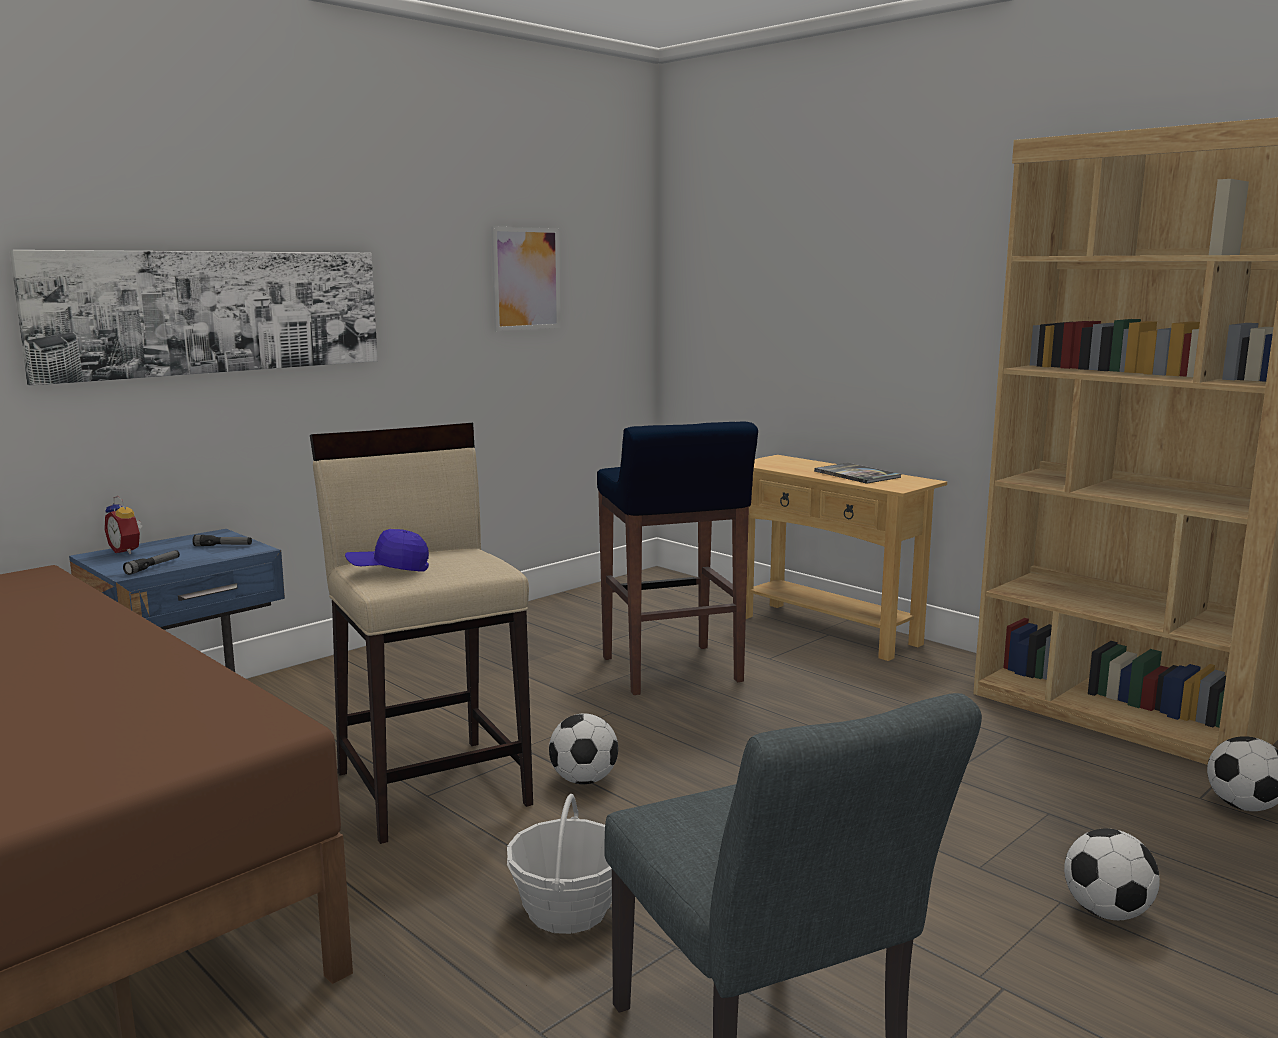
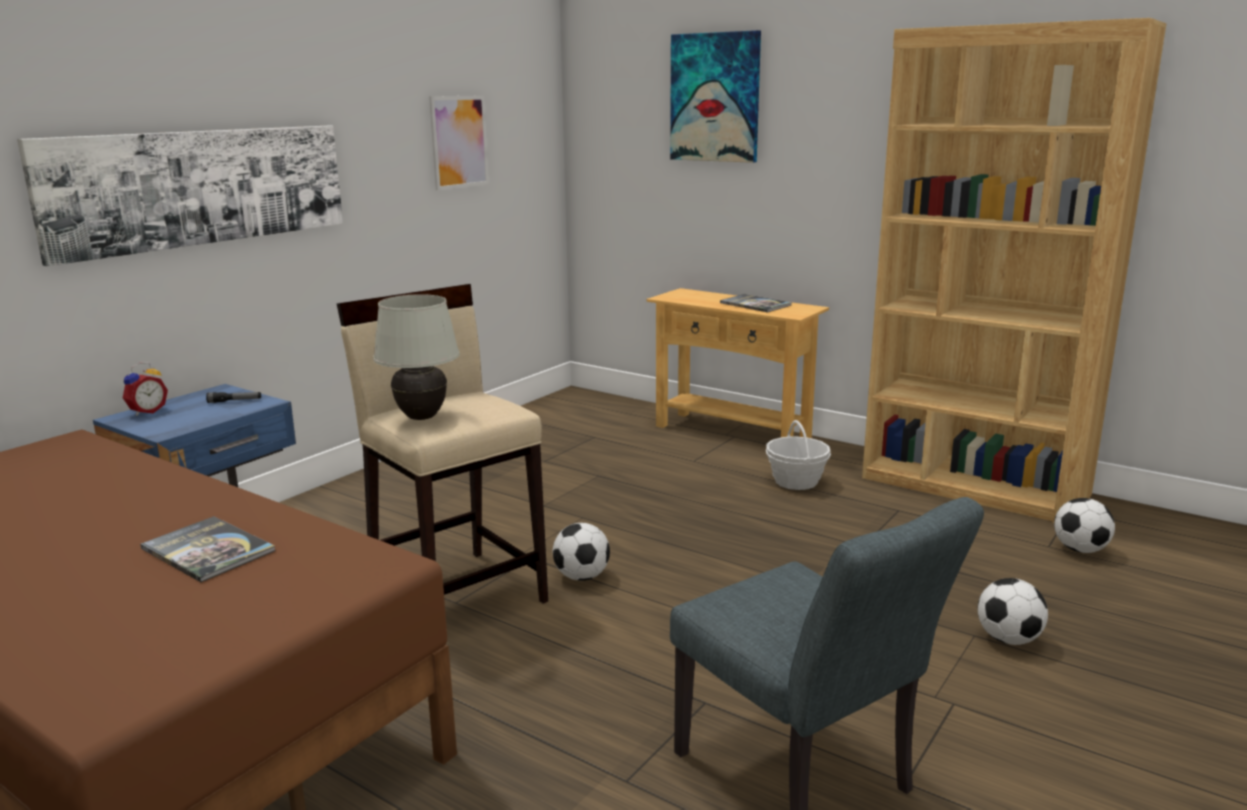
camera: 10 degrees left, 5 degrees up
alarm clock [104,496,143,554] -> alarm clock turned 90 degrees counterclockwise [123,362,168,416]
flashlight [123,550,180,575] -> none
blue cap [345,529,429,571] -> white table lamp [373,294,460,420]
basket [507,794,612,934] -> basket moved to [766,420,831,490]
blue stool [597,421,758,695] -> none
none -> book [140,516,275,582]
none -> picture [670,30,761,163]

